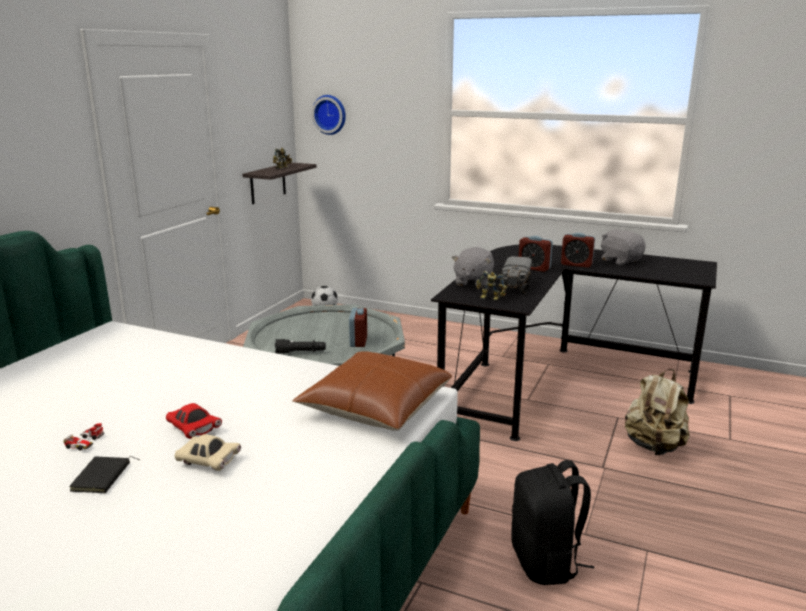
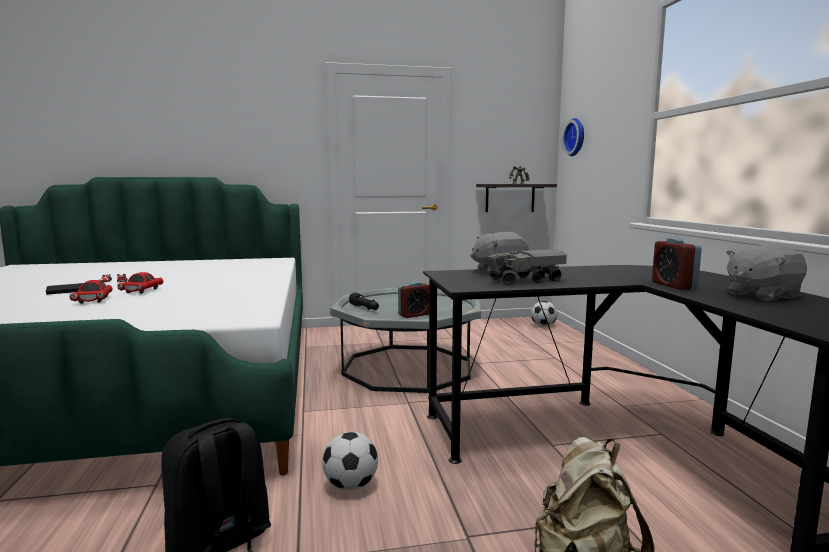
camera: 55 degrees right, 10 degrees down
beige toy car [175,434,241,471] -> red toy car [69,280,113,304]
brown pillow [292,351,452,431] -> none
toy robot [476,271,507,300] -> none
alarm clock [519,236,553,272] -> none
grey plush toy [601,229,646,265] -> grey plush toy turned 135 degrees counterclockwise [726,244,807,301]
none -> football [322,432,378,490]

